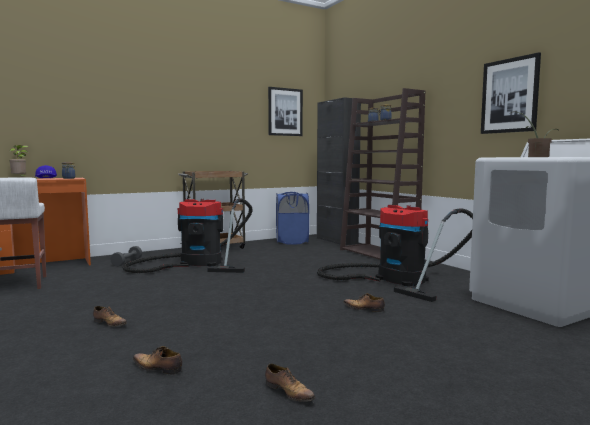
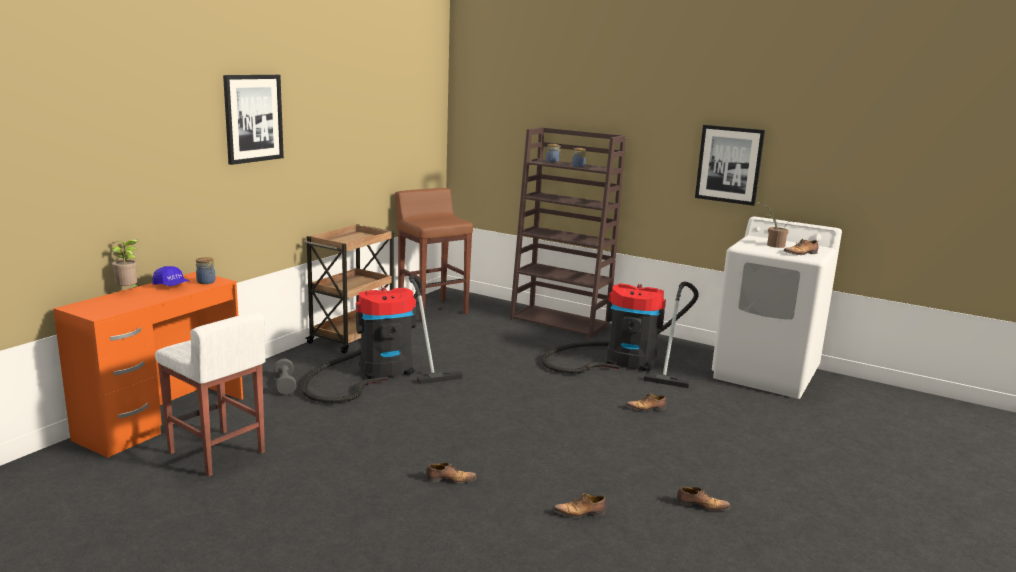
camera: 30 degrees left, 10 degrees up
picture [268,87,303,136] -> picture moved to [223,75,284,165]
blue laundry basket [276,192,309,245] -> brown stool [395,188,473,322]
black cabinet [317,97,361,245] -> none
none -> shoe [783,239,818,255]

